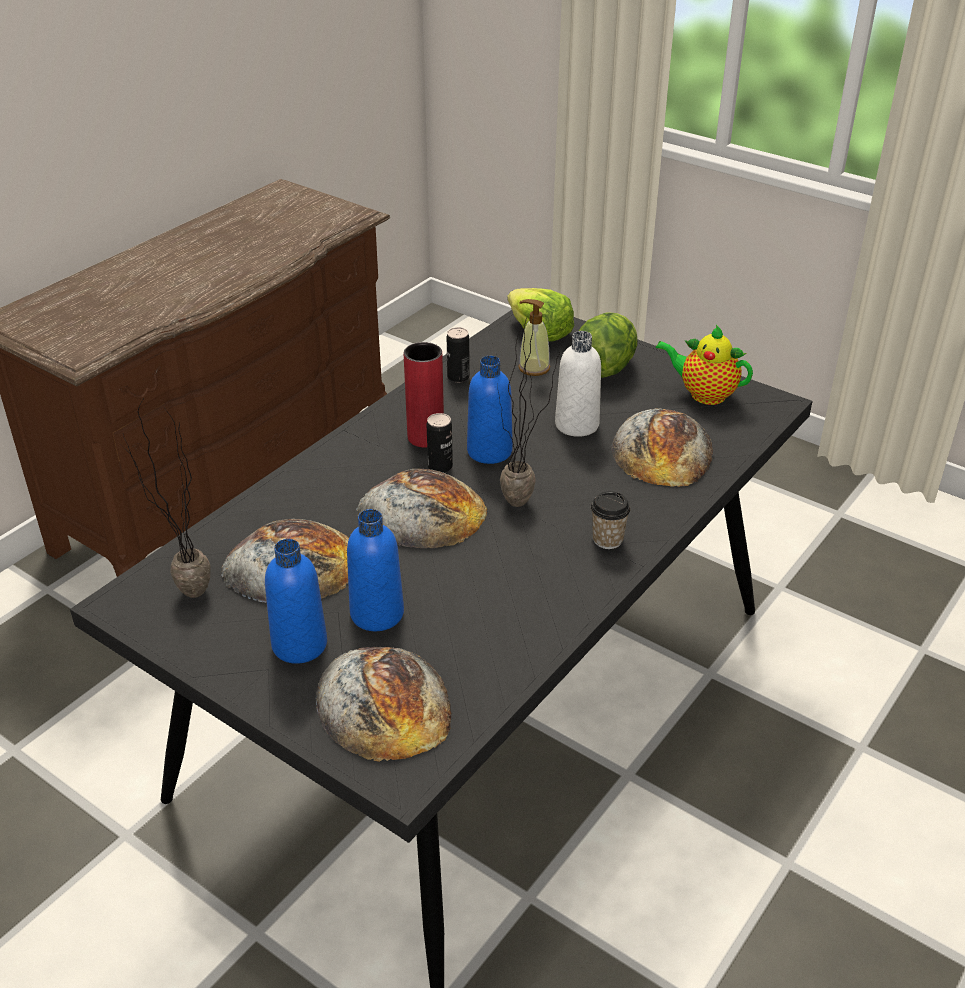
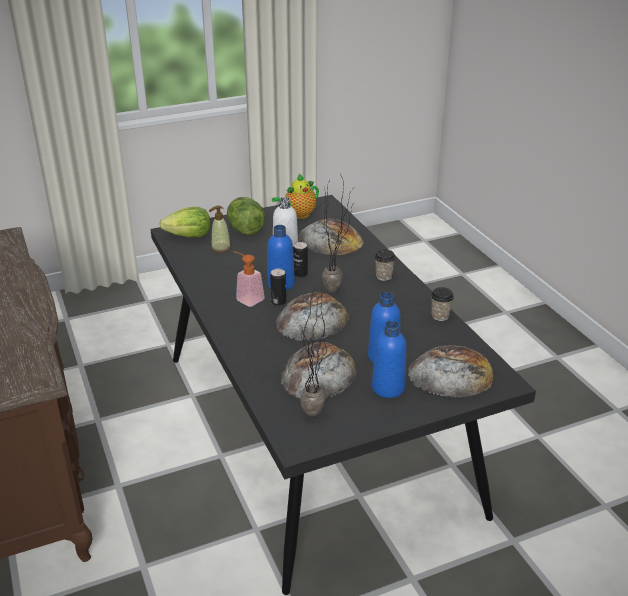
camera: 60 degrees left, 5 degrees down
red vase [404,342,444,448] -> soap dispenser [234,251,265,307]
can [447,327,470,383] -> can moved to [293,242,308,278]
none -> cup [431,287,454,321]

